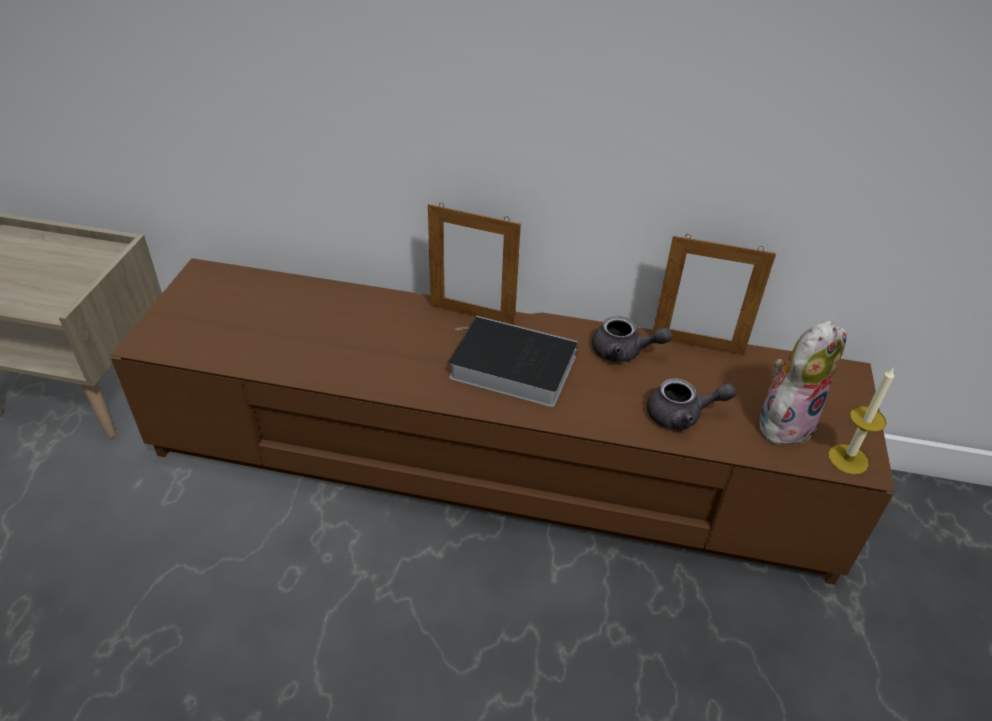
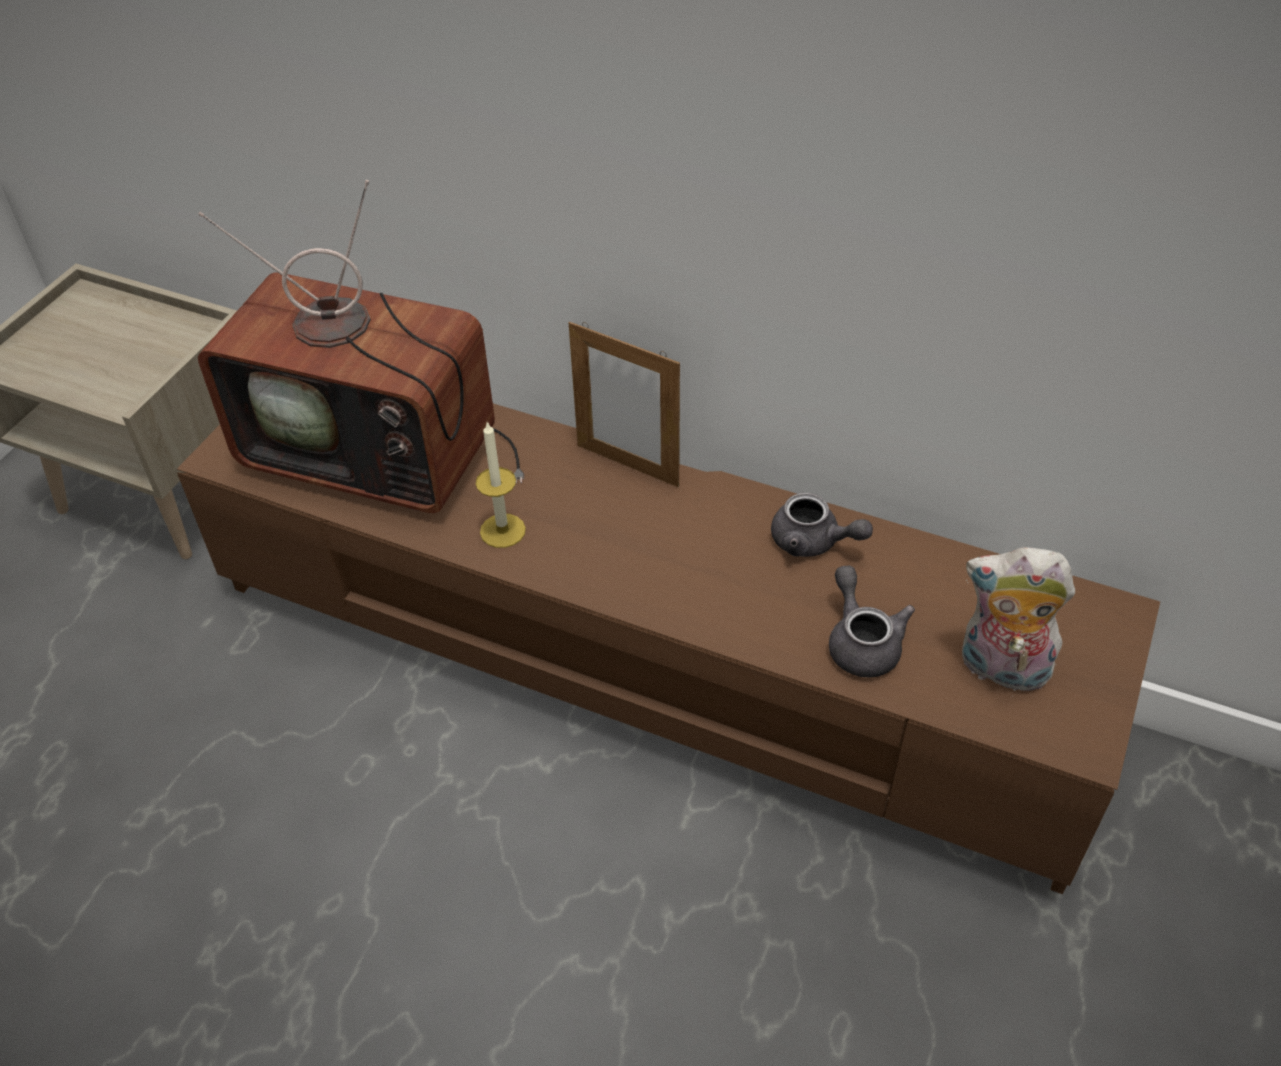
camera: 15 degrees right, 5 degrees up
book [449,316,578,407] -> none
grey teapot [647,378,736,430] -> grey teapot turned 120 degrees counterclockwise [829,566,915,677]
picture frame [653,234,776,355] -> none
plush toy [759,320,846,445] -> plush toy turned 135 degrees counterclockwise [962,547,1075,697]
candle [828,367,894,475] -> candle moved to [476,422,526,548]
none -> television [198,180,524,513]

